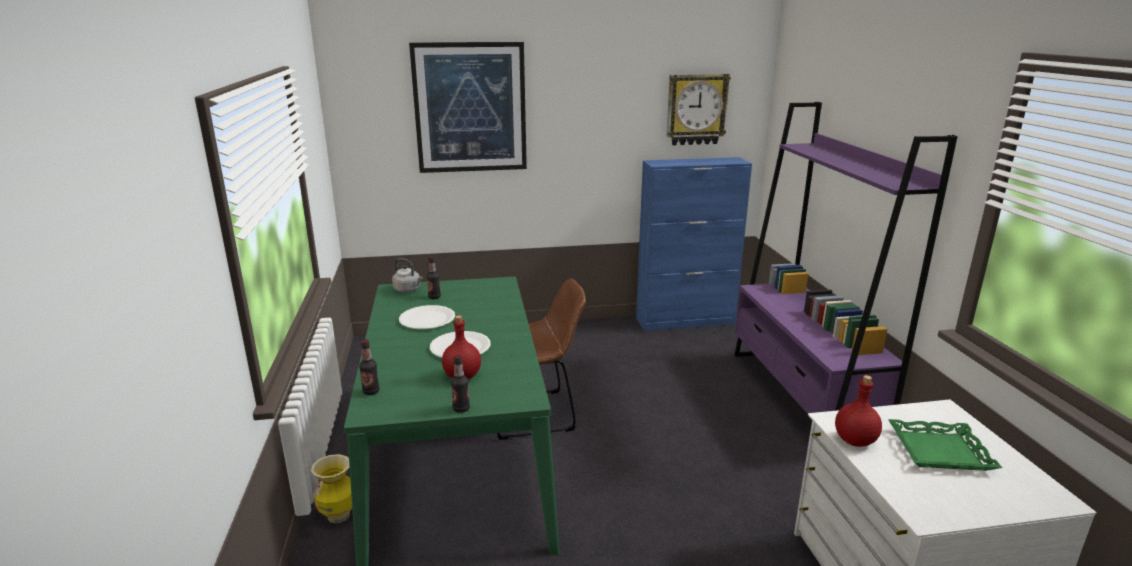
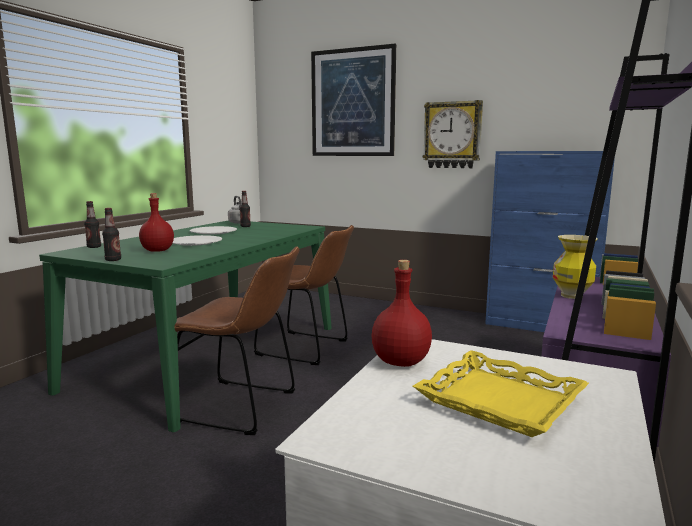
camera: 35 degrees right, 10 degrees down
vase [311,454,352,523] -> vase moved to [553,235,597,299]
wall clock [666,74,731,145] -> wall clock moved to [423,100,483,168]
green tray [888,419,1002,471] -> yellow tray [413,350,589,437]
none -> brown chair [174,247,299,435]

